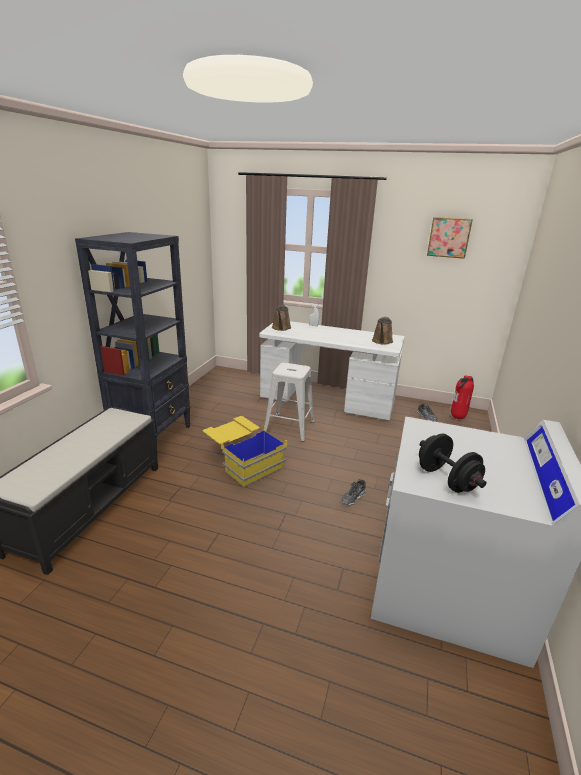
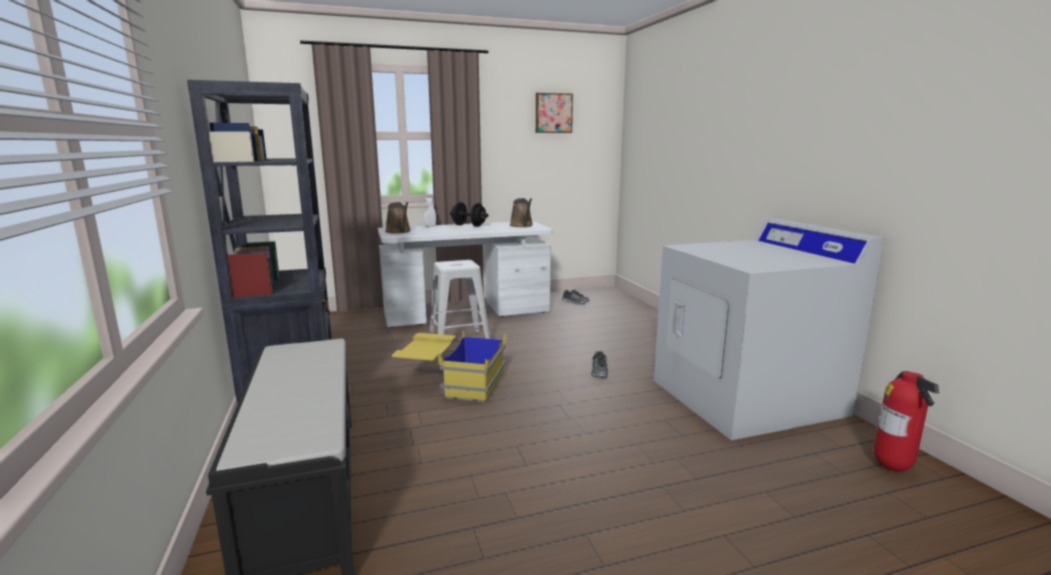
camera: 35 degrees left, 10 degrees down
black dumbbell [419,434,486,493] -> black dumbbell moved to [450,202,488,227]
fire extinguisher [451,376,474,419] -> fire extinguisher moved to [874,371,939,471]

